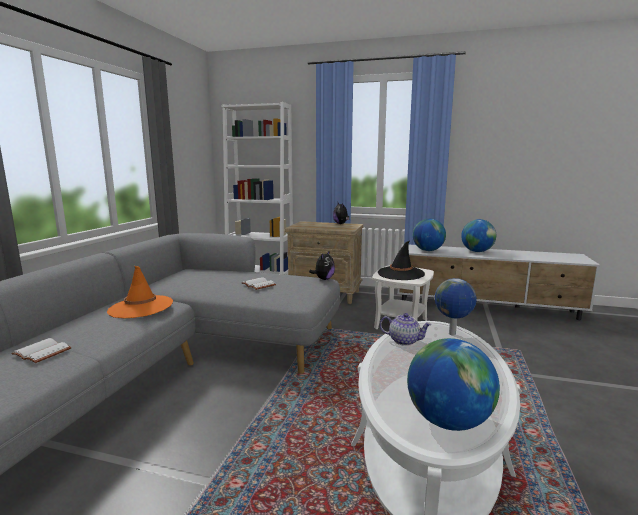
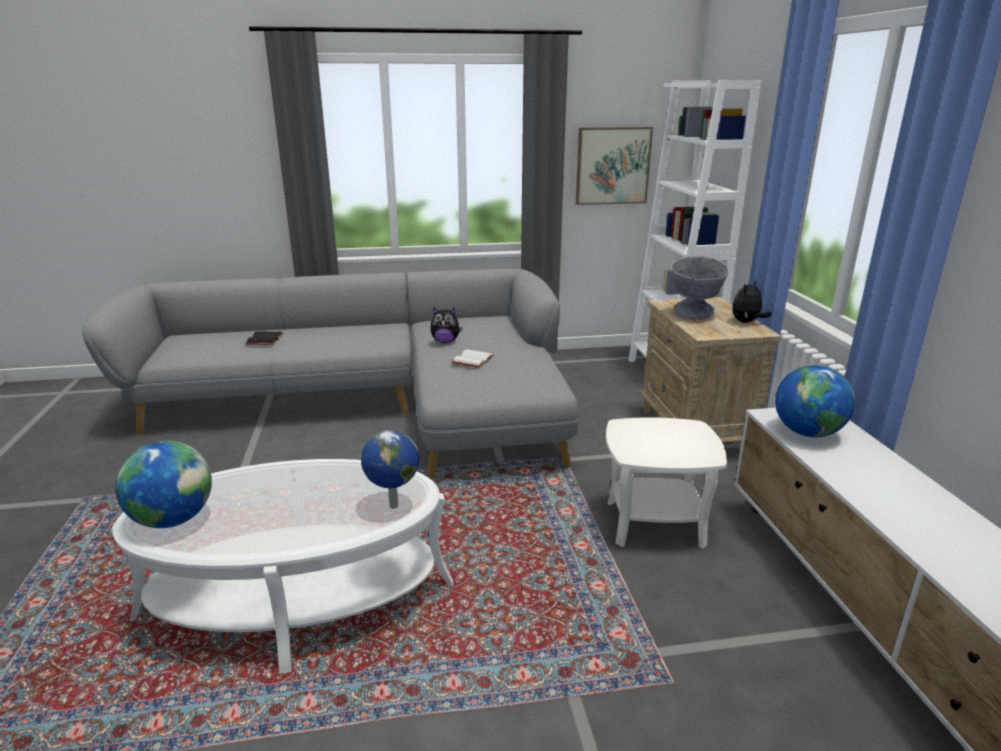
camera: 65 degrees right, 10 degrees up
white book [11,338,72,363] -> black book [245,332,284,345]
orange hat [107,266,173,318] -> none
plush toy [309,250,335,280] -> plush toy moved to [430,307,463,343]
black hat [378,241,425,280] -> none
teapot [380,313,432,346] -> none
globe [461,219,496,252] -> none
none -> picture [576,127,653,205]
none -> grey bowl [671,256,729,319]

